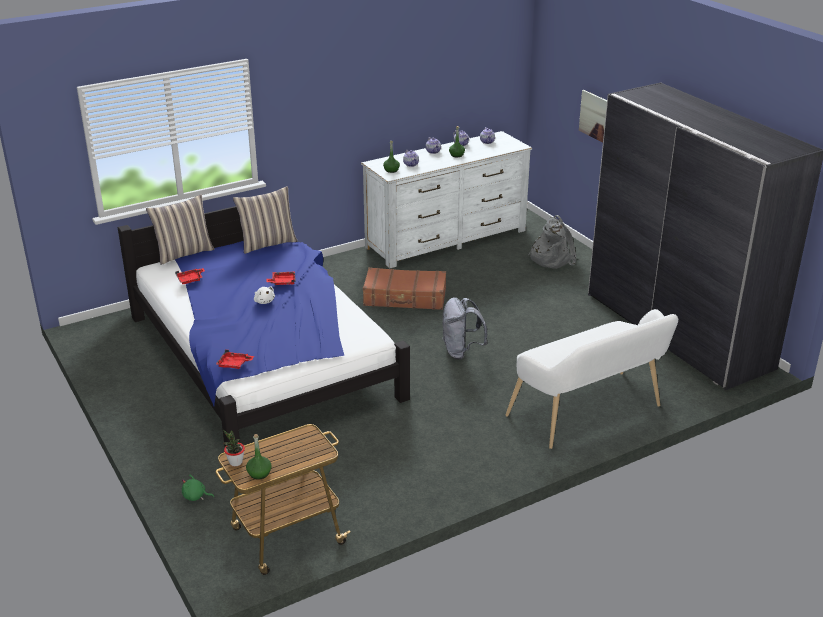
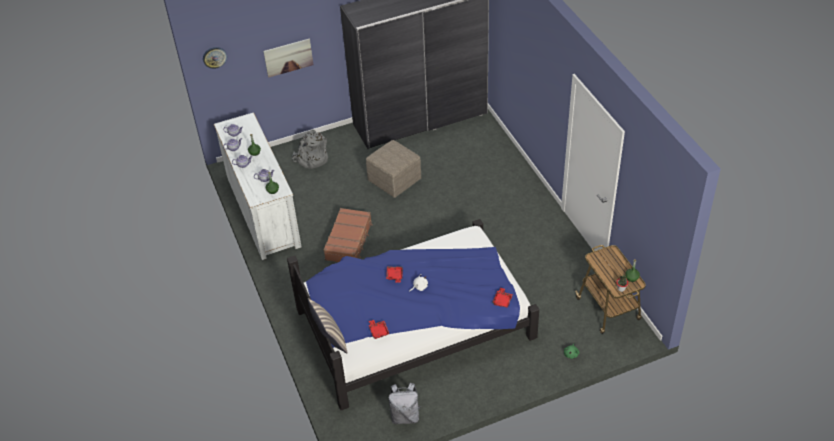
camera: 80 degrees left, 15 degrees up
pillow [233,186,298,254] -> none
grey backpack [442,297,488,359] -> grey backpack moved to [388,383,421,424]
white bench [505,309,678,449] -> none
none -> wall clock [203,47,227,69]
none -> beige ottoman [366,140,421,198]

